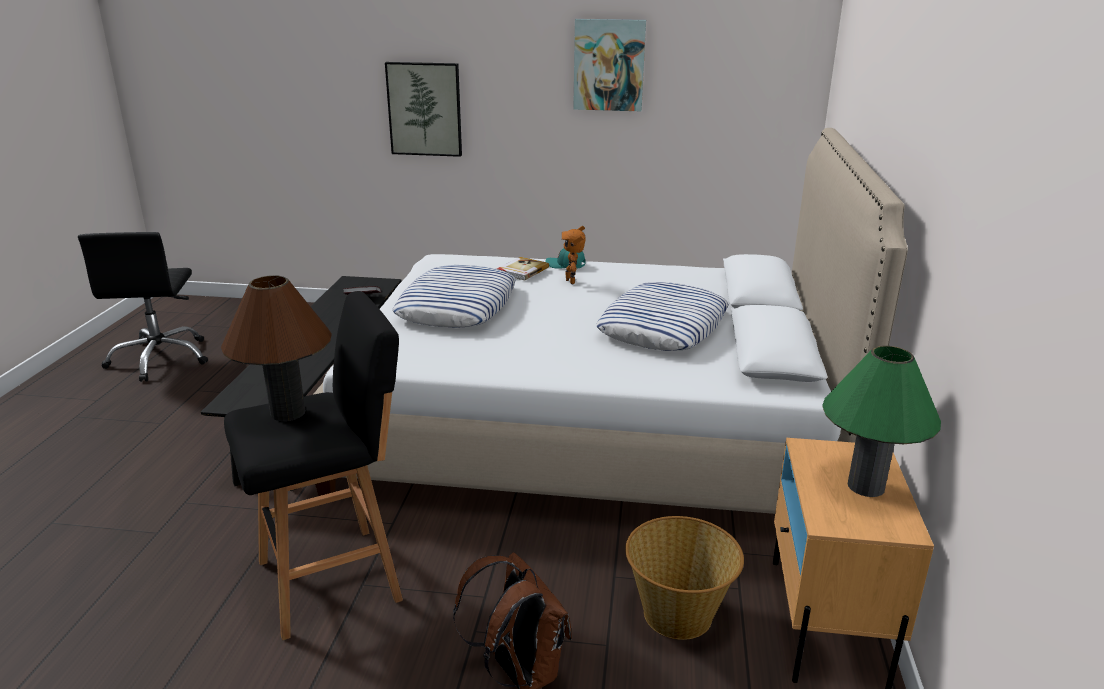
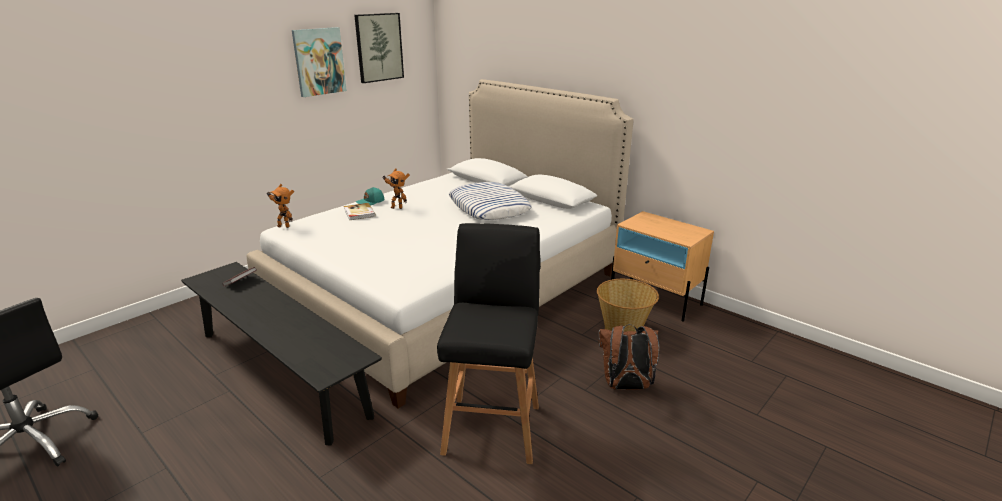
camera: 55 degrees left, 0 degrees up
brown table lamp [221,275,332,421] -> none
picture [385,62,462,157] -> picture moved to [354,13,404,83]
pillow [392,265,516,328] -> none
green table lamp [822,346,941,497] -> none
none -> toy robot [268,184,294,228]

